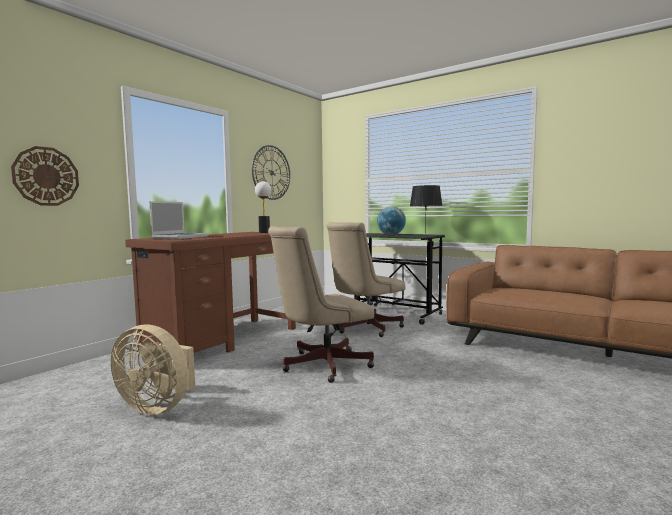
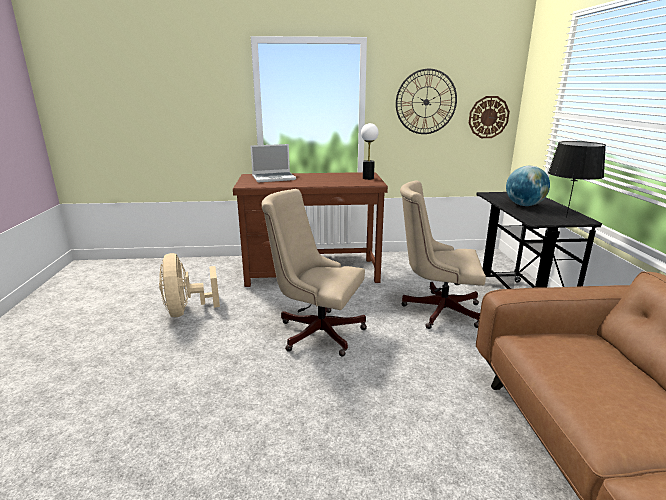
camera: 50 degrees right, 15 degrees up
wall clock [11,146,79,206] -> wall clock moved to [469,96,510,138]

